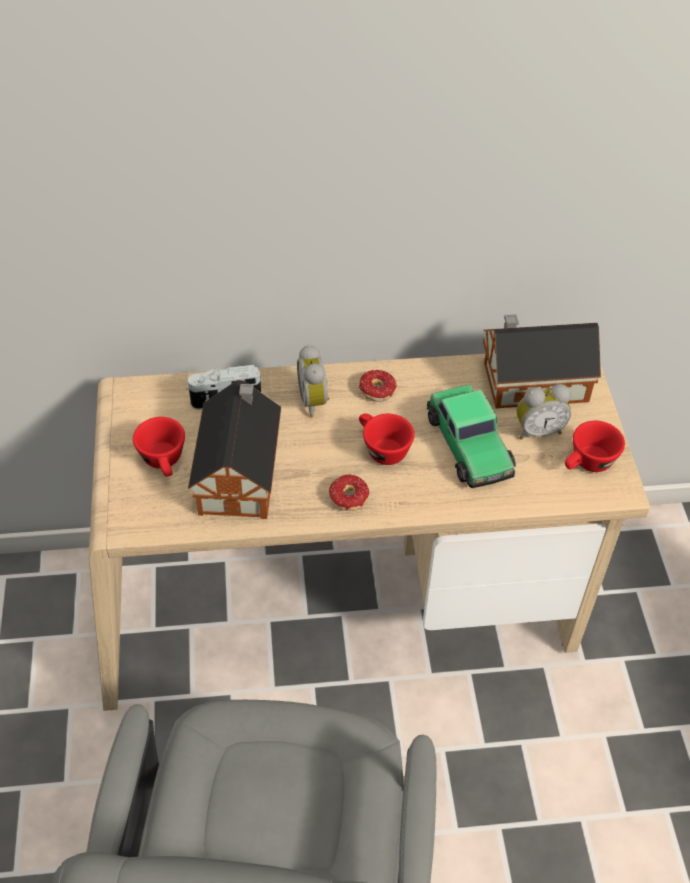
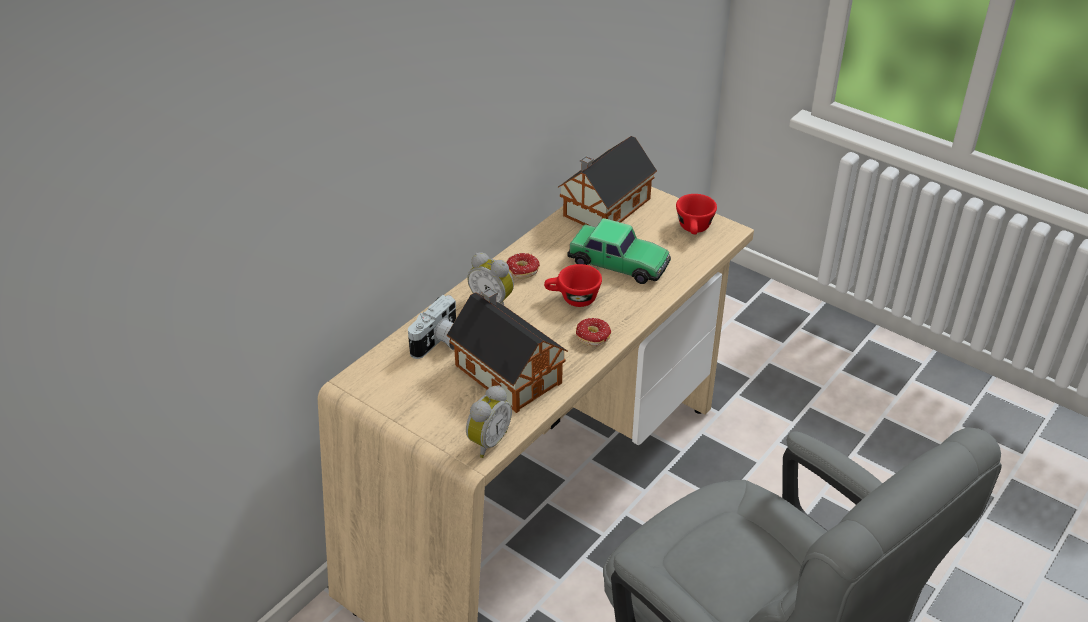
camera: 45 degrees left, 10 degrees down
red cup [133,417,185,476] -> none
alarm clock [516,384,571,440] -> alarm clock moved to [466,385,512,458]

